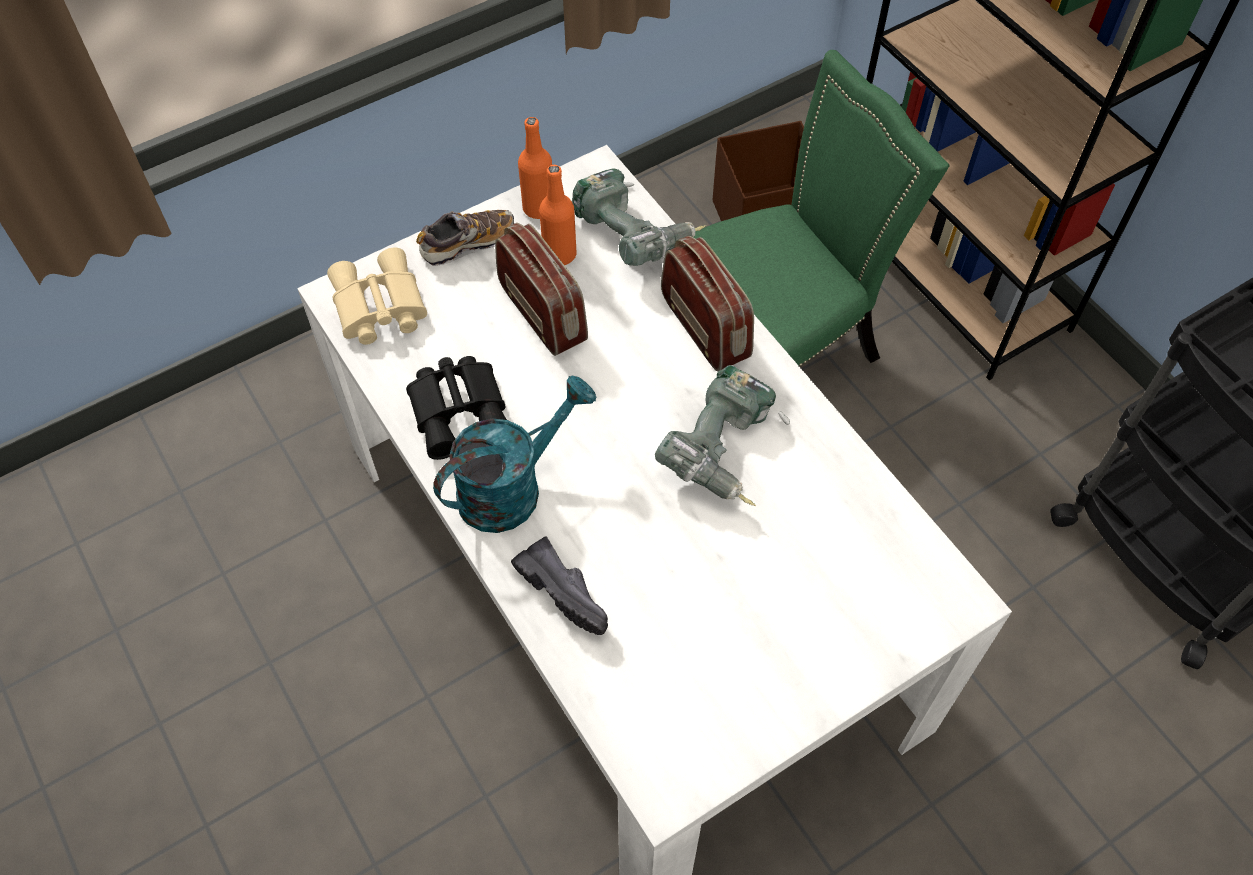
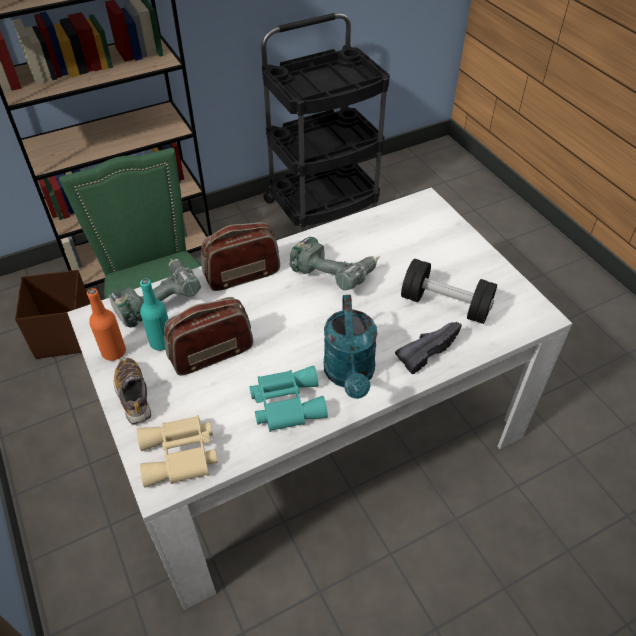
camera: 85 degrees left, 10 degrees down
black binoculars [406,356,507,460] -> turquoise binoculars [249,366,328,432]
turquoise watering can [433,376,597,533] -> turquoise watering can turned 150 degrees counterclockwise [324,295,377,399]
orange bottle [539,165,577,265] -> turquoise bottle [140,278,168,351]
none -> black dumbbell [401,259,497,324]

